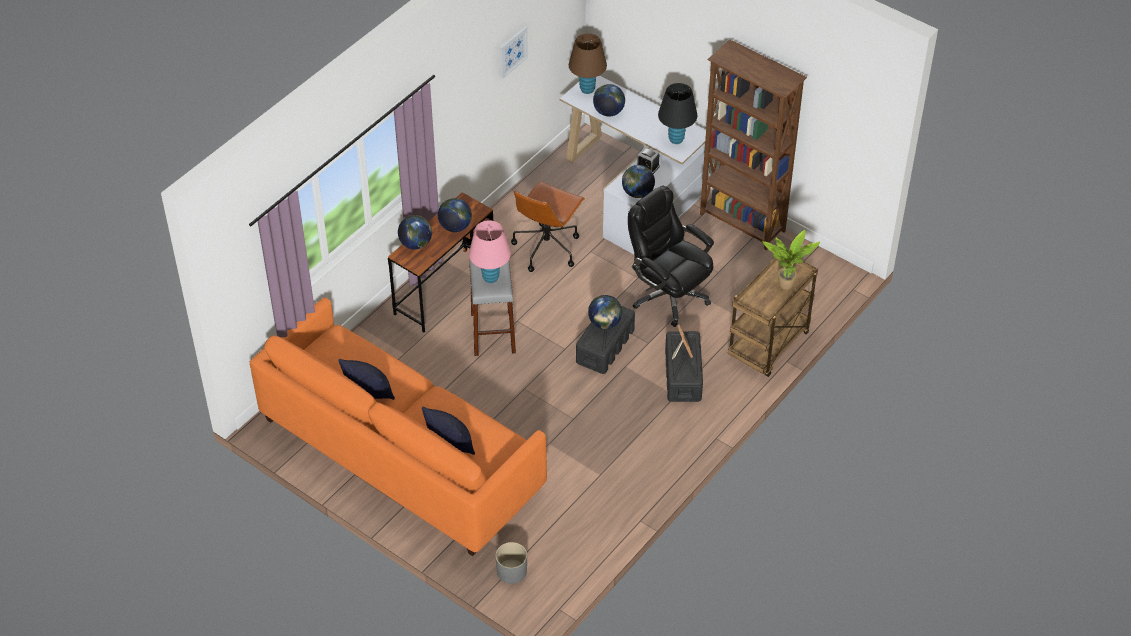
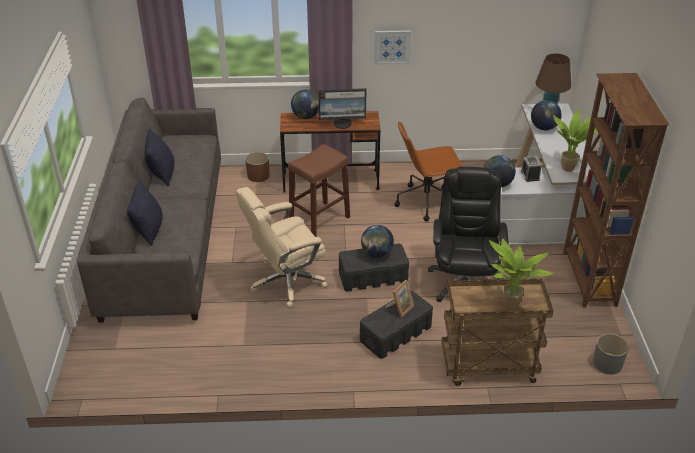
camera: 50 degrees right, 10 degrees down
orange sofa [250,298,547,556] -> grey sofa [77,98,221,323]
globe [438,198,472,232] -> monitor [318,88,366,129]
pink table lamp [469,220,511,283] -> none
grey stool [469,260,516,356] -> brown stool [288,144,350,237]
grey planter [496,542,527,584] -> grey planter moved to [593,334,629,374]
picture [500,26,528,79] -> picture moved to [374,30,411,65]
black table lamp [658,83,697,144] -> potted plant [553,109,598,172]
none -> beige office chair [236,187,327,308]
none -> brown planter [245,152,270,182]

